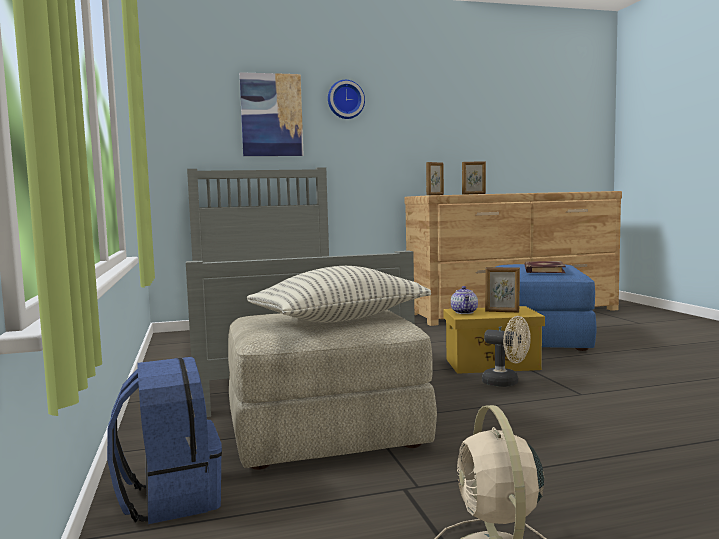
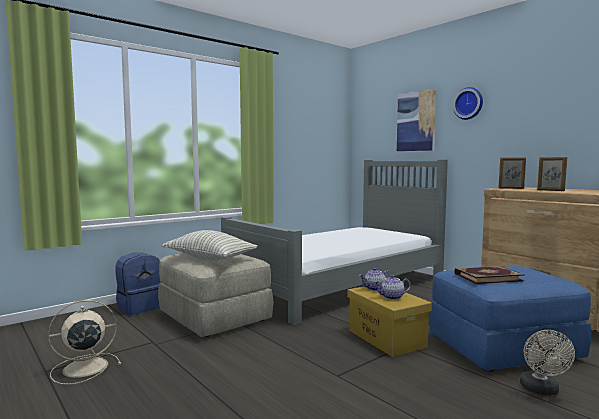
camera: 65 degrees right, 0 degrees up
beige fan [482,316,531,387] -> beige fan moved to [520,330,575,395]
picture frame [485,267,520,312] -> teapot [374,275,411,300]

